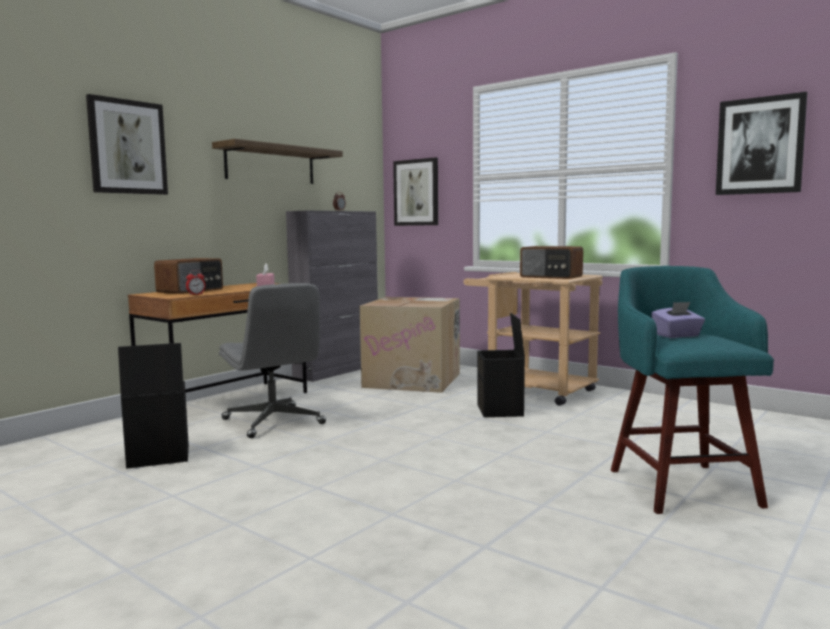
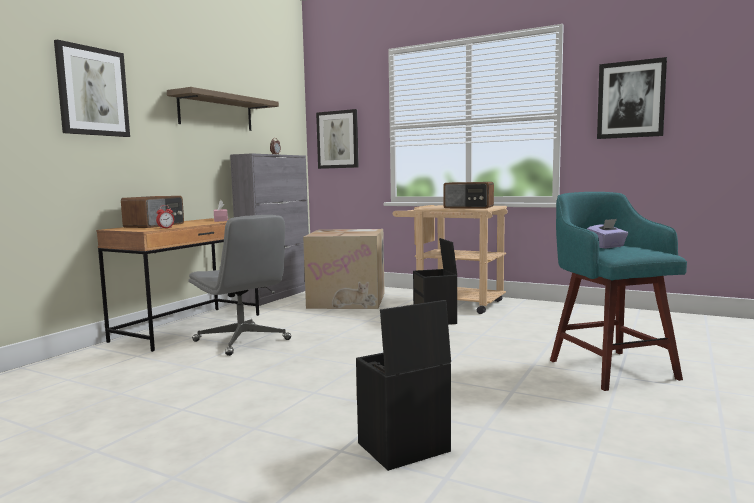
camera: 10 degrees left, 0 degrees up
black storage box [118,343,189,469] -> black storage box moved to [356,300,451,471]

